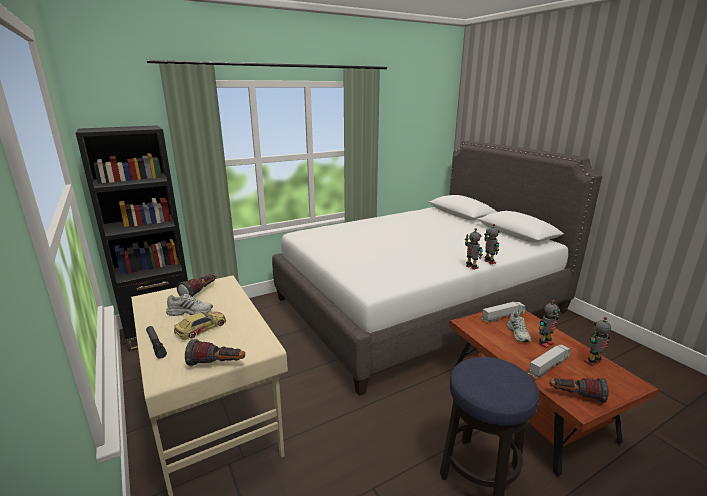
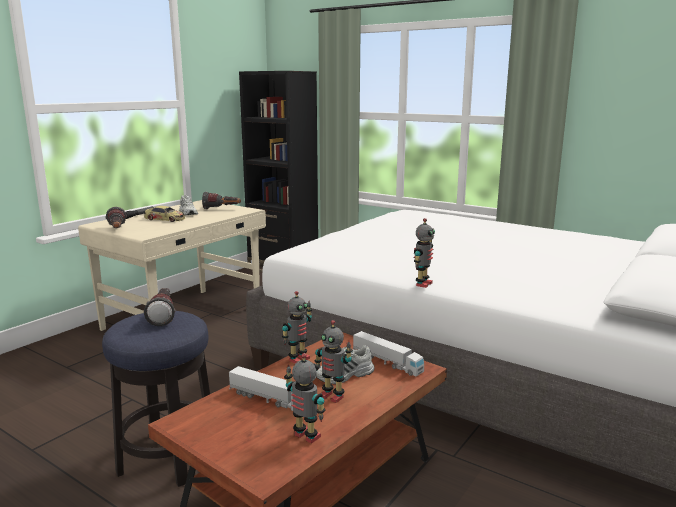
camera: 65 degrees right, 5 degrees down
toy robot [484,224,500,264] -> toy robot moved to [282,291,312,364]
flashlight [549,378,609,403] -> flashlight moved to [143,288,176,326]

